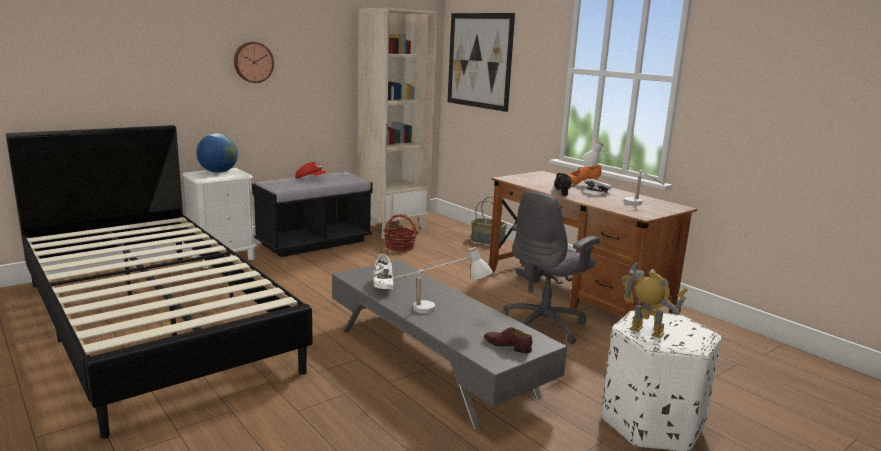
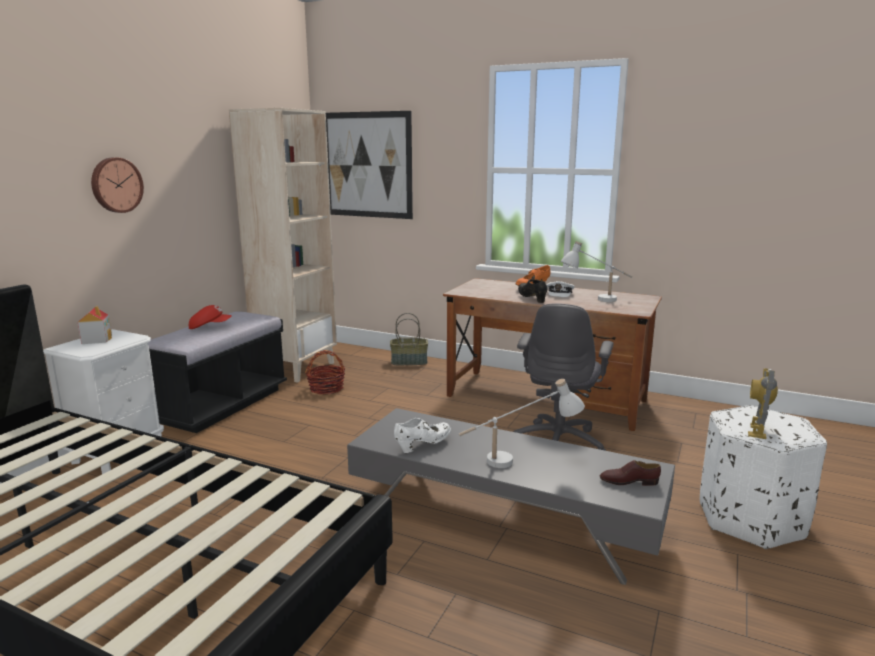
camera: 25 degrees left, 0 degrees up
globe [196,133,238,173] -> toy house [78,306,112,344]
white shoe [373,254,394,290] -> white shoe turned 90 degrees counterclockwise [394,418,451,453]
toy robot [621,261,688,338] -> toy robot turned 75 degrees counterclockwise [748,368,778,439]

